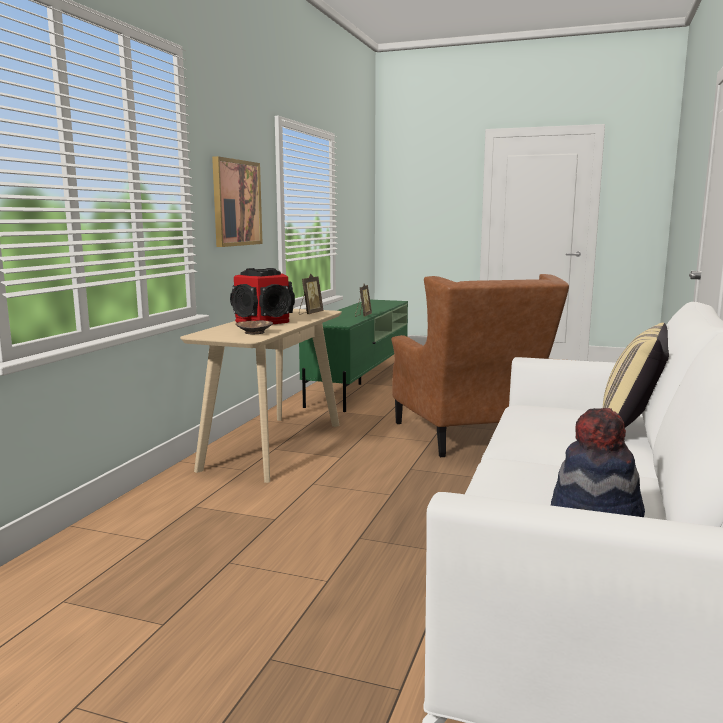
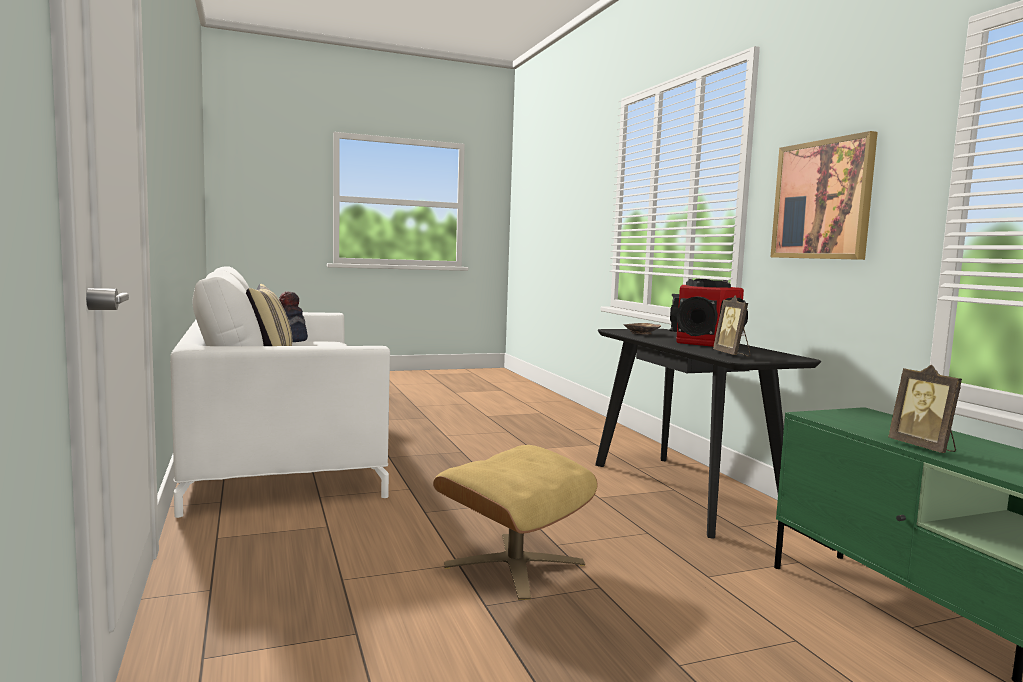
camera: 140 degrees right, 5 degrees down
beige console table [180,309,342,483] -> black console table [595,329,821,539]
brown armchair [391,274,569,457] -> beige ottoman [433,445,597,600]

